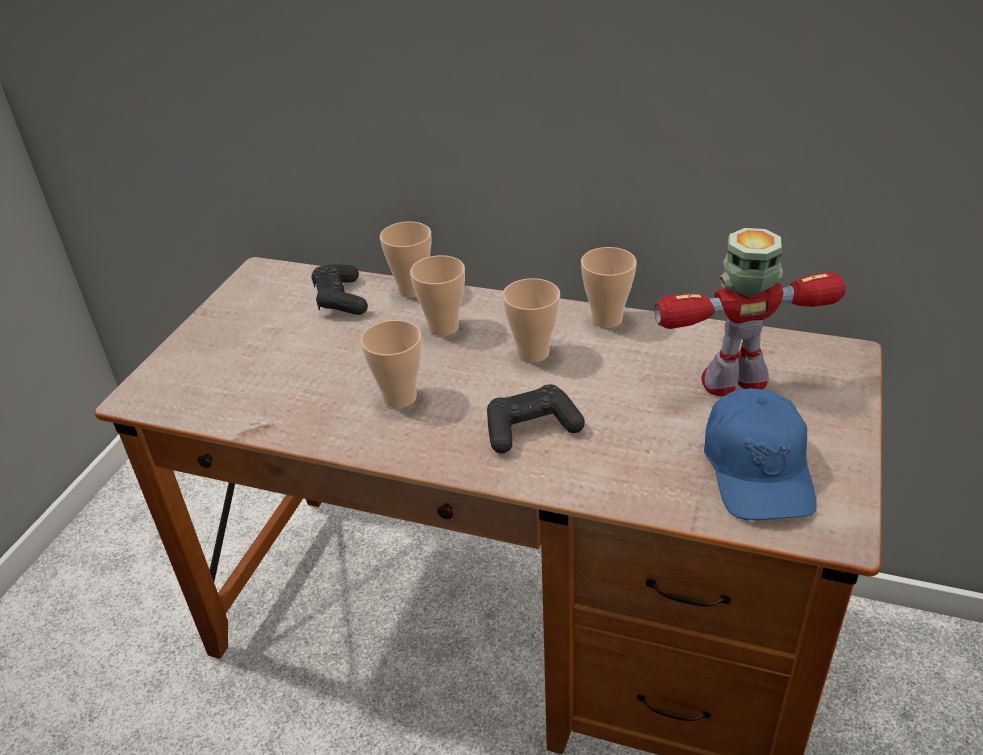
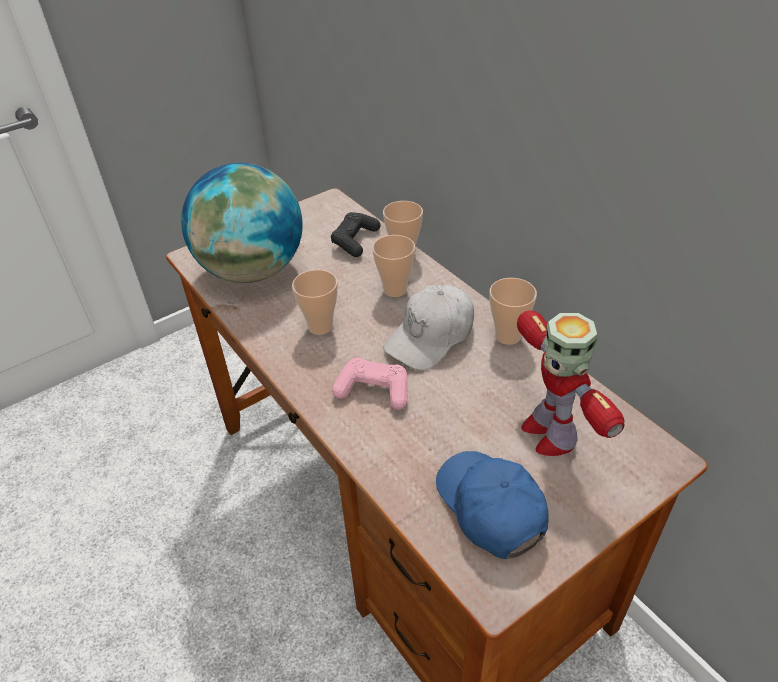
camera: 35 degrees right, 5 degrees up
black game controller [487,384,585,454] -> pink game controller [332,358,408,410]
cup [502,278,560,363] -> white cap [383,285,474,371]
toy robot [654,228,846,396] -> toy robot turned 135 degrees counterclockwise [517,310,624,456]
blue cap [704,388,817,520] -> blue cap turned 120 degrees clockwise [436,451,549,559]
none -> globe [181,163,303,283]

